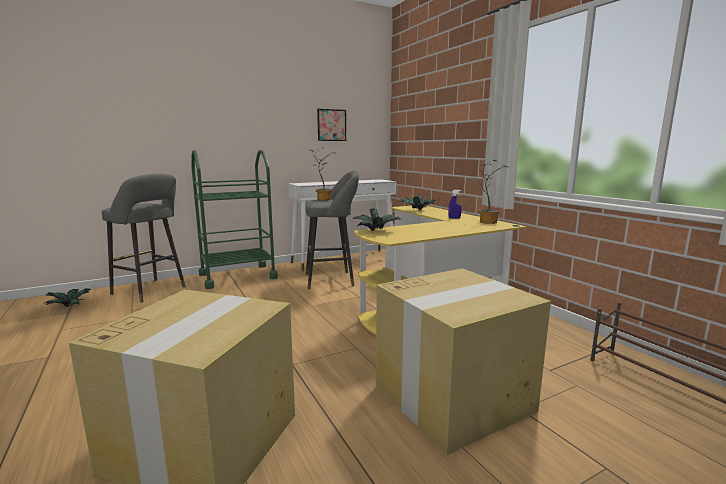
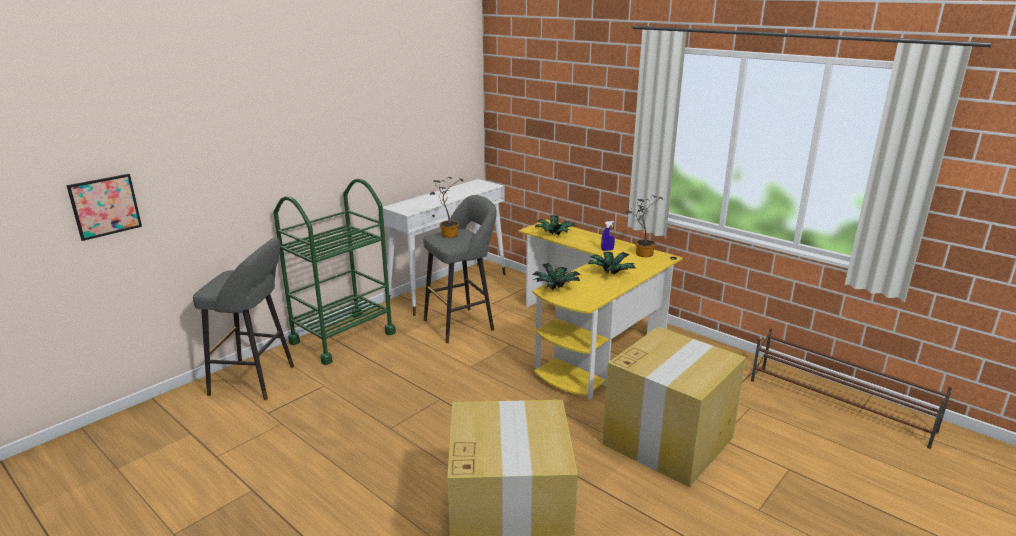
camera: 20 degrees left, 10 degrees up
potted plant [43,288,91,308] -> potted plant moved to [588,252,636,274]
picture [317,109,346,141] -> picture moved to [66,174,142,241]

